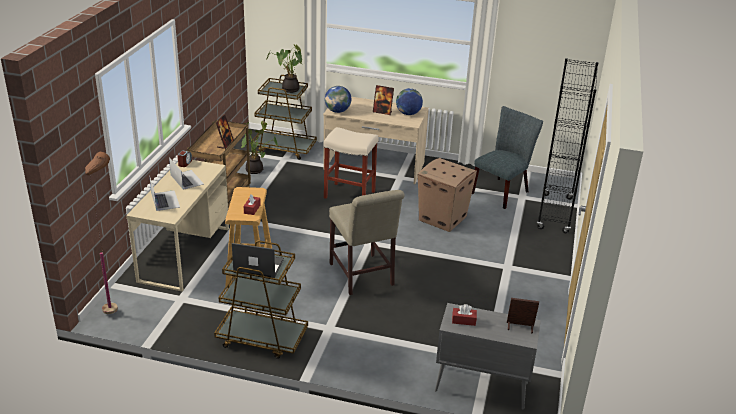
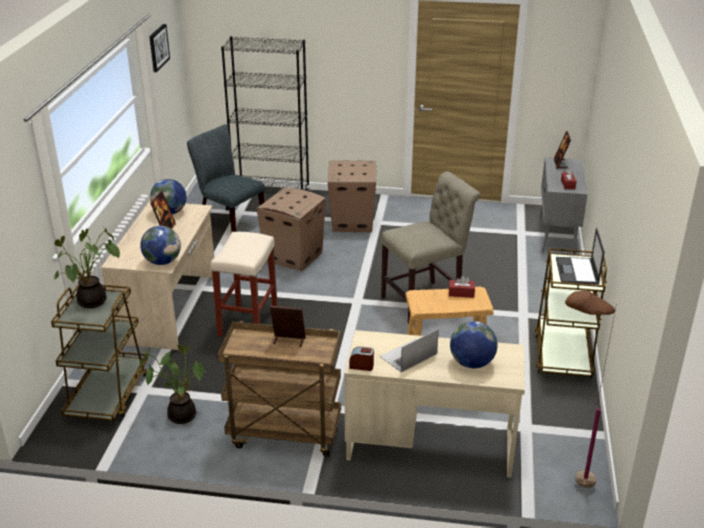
camera: 95 degrees left, 0 degrees up
laptop [149,175,180,211] -> globe [450,321,497,368]
none -> picture [149,24,170,72]
none -> cardboard box [328,160,376,232]

